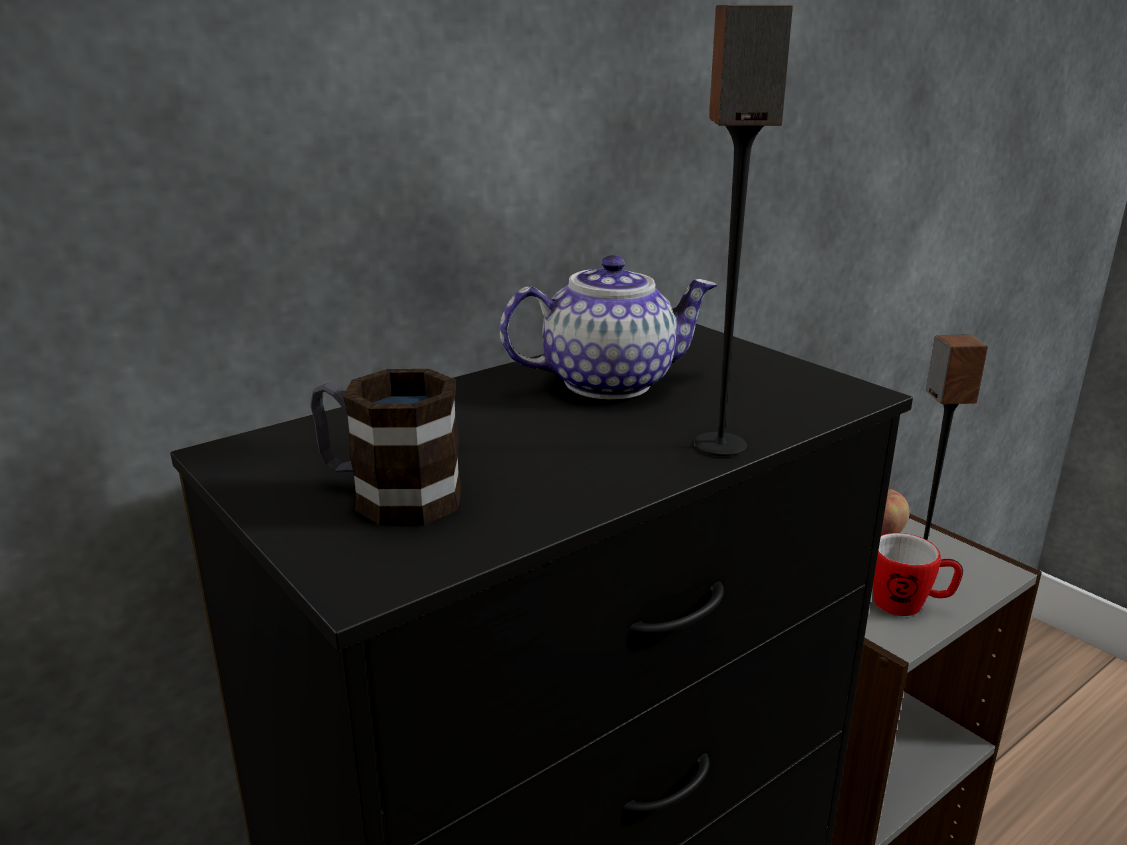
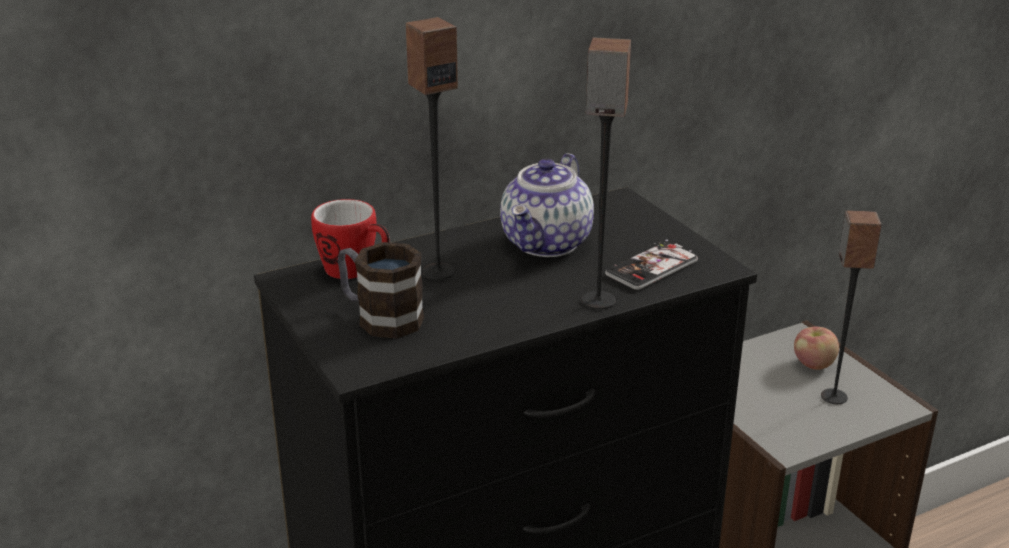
camera: 10 degrees right, 5 degrees up
teapot [499,255,717,399] -> teapot turned 120 degrees clockwise [500,153,594,257]
mug [873,533,963,616] -> mug moved to [311,199,389,279]
none -> speaker [405,17,458,280]
none -> phone [605,239,698,290]

